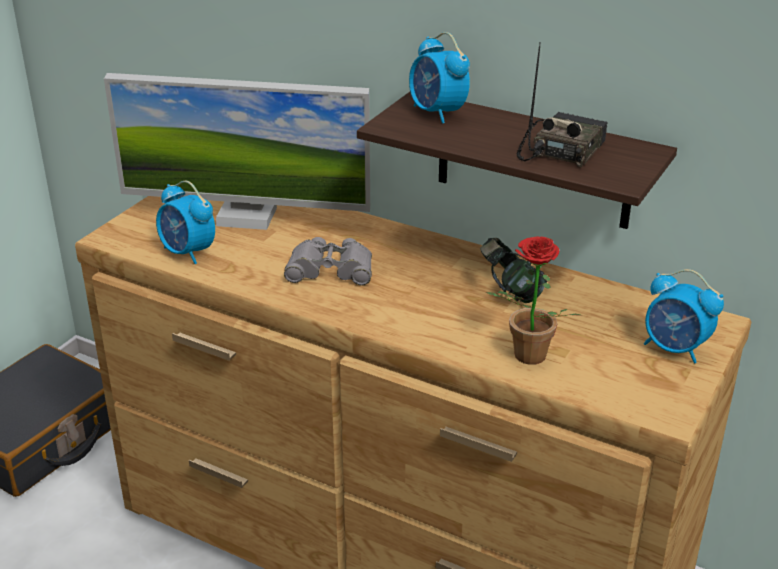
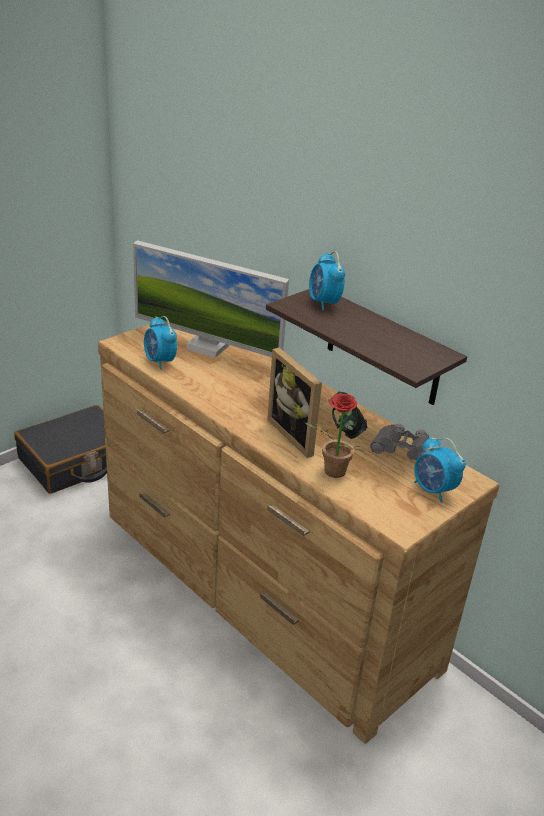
camera: 15 degrees right, 0 degrees up
grey binoculars [284,237,372,286] -> grey binoculars moved to [370,424,434,460]
radio [517,42,608,167] -> none
none -> picture frame [267,348,322,458]

